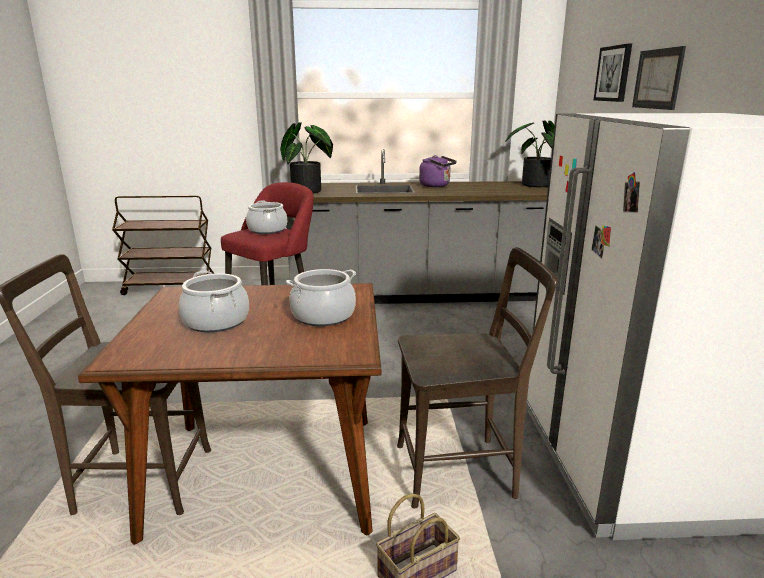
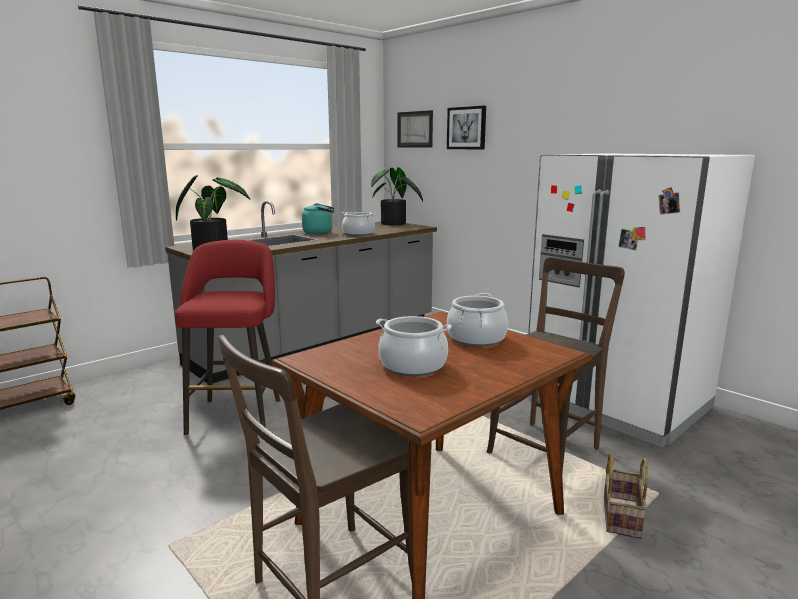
camera: 40 degrees left, 5 degrees down
cooking pot [246,200,287,234] -> cooking pot moved to [342,212,375,236]
purple kettle [419,155,457,187] -> turquoise kettle [302,203,334,234]
picture [632,46,686,110] -> picture moved to [397,110,433,147]

